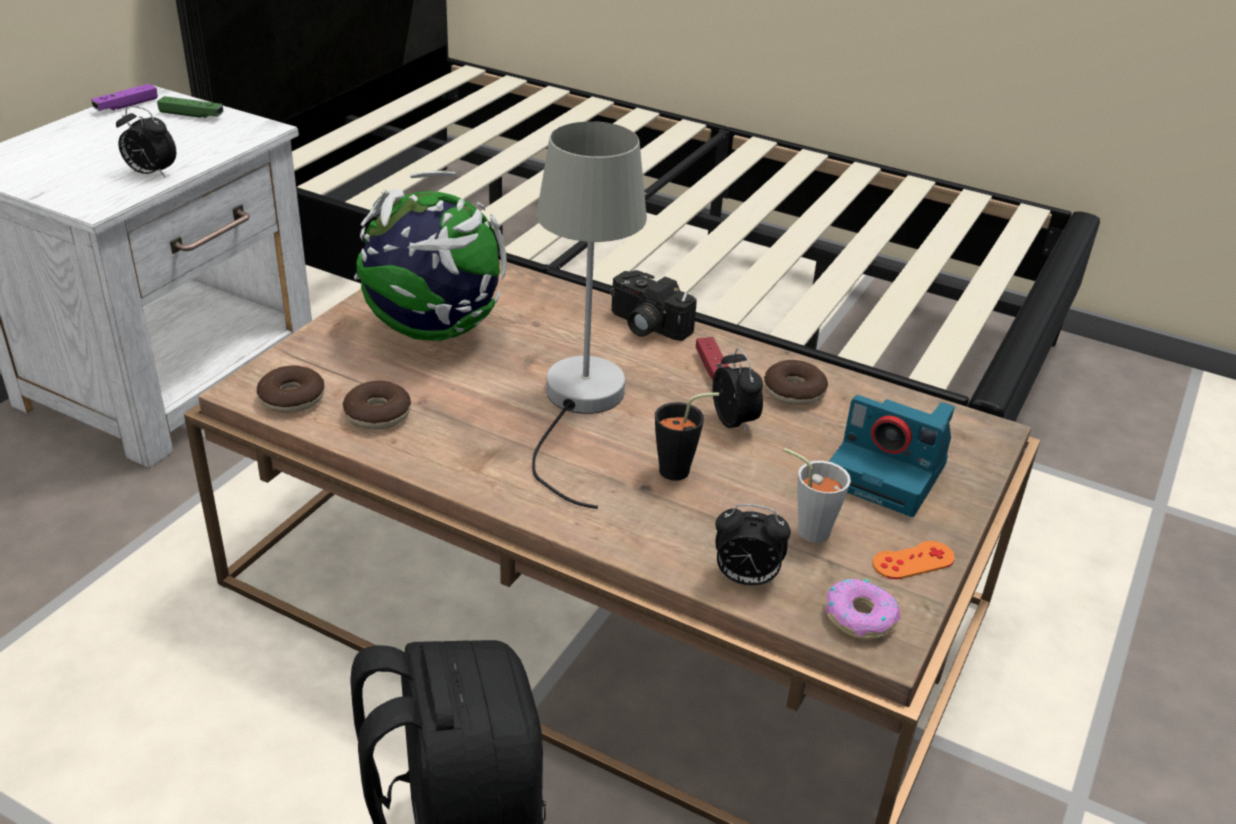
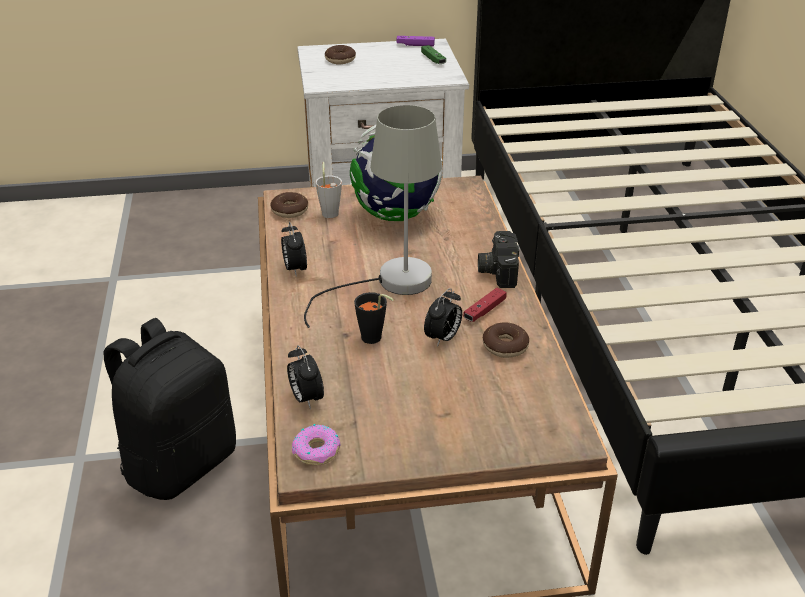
camera: 55 degrees right, 0 degrees up
alarm clock [116,106,176,178] -> alarm clock moved to [281,222,307,277]
donut [343,380,411,430] -> donut moved to [325,45,356,64]
grey cup [783,448,851,543] -> grey cup moved to [315,162,342,218]
camera [829,395,955,517] -> none
orange game controller [872,541,955,579] -> none

